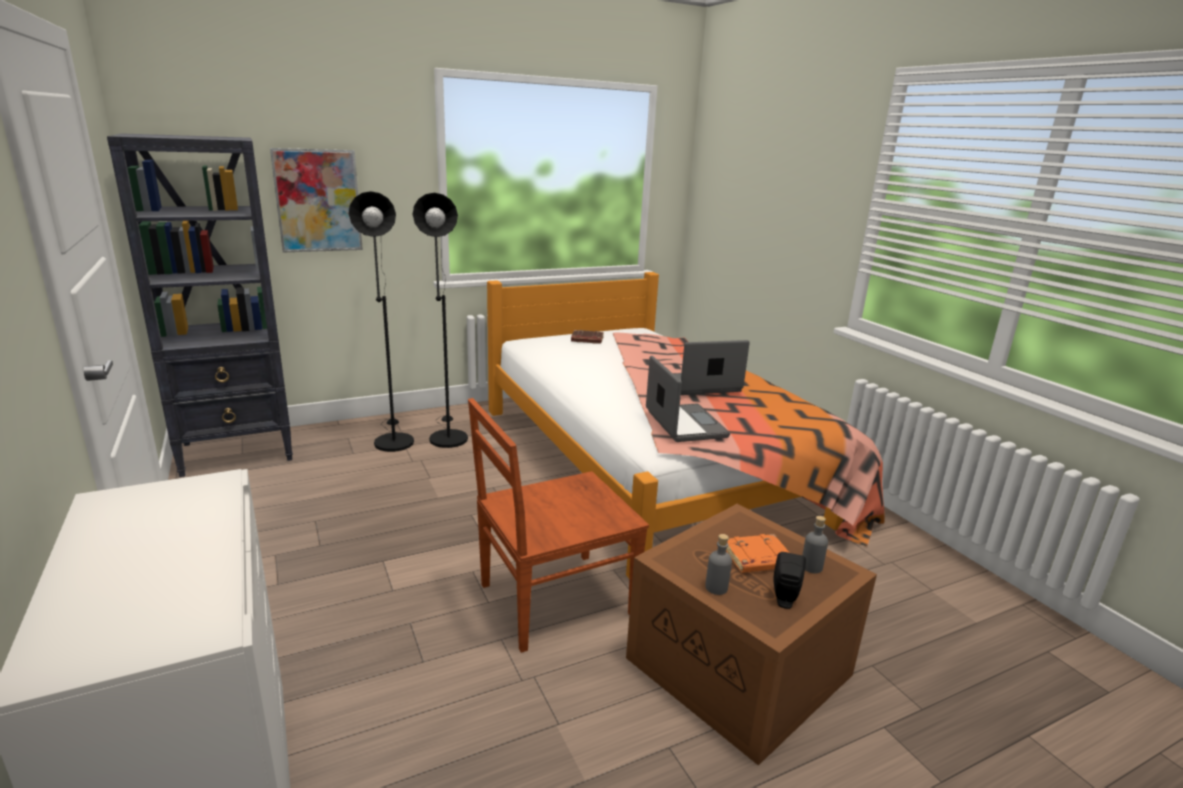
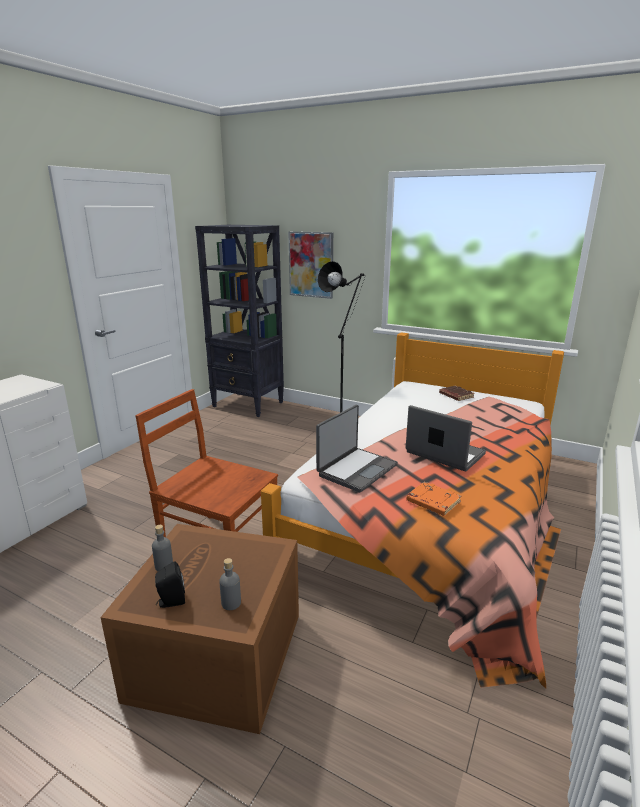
camera: 55 degrees right, 0 degrees up
black floor lamp [349,191,414,452] -> none
orange book [726,534,789,573] -> orange book moved to [406,481,462,516]

